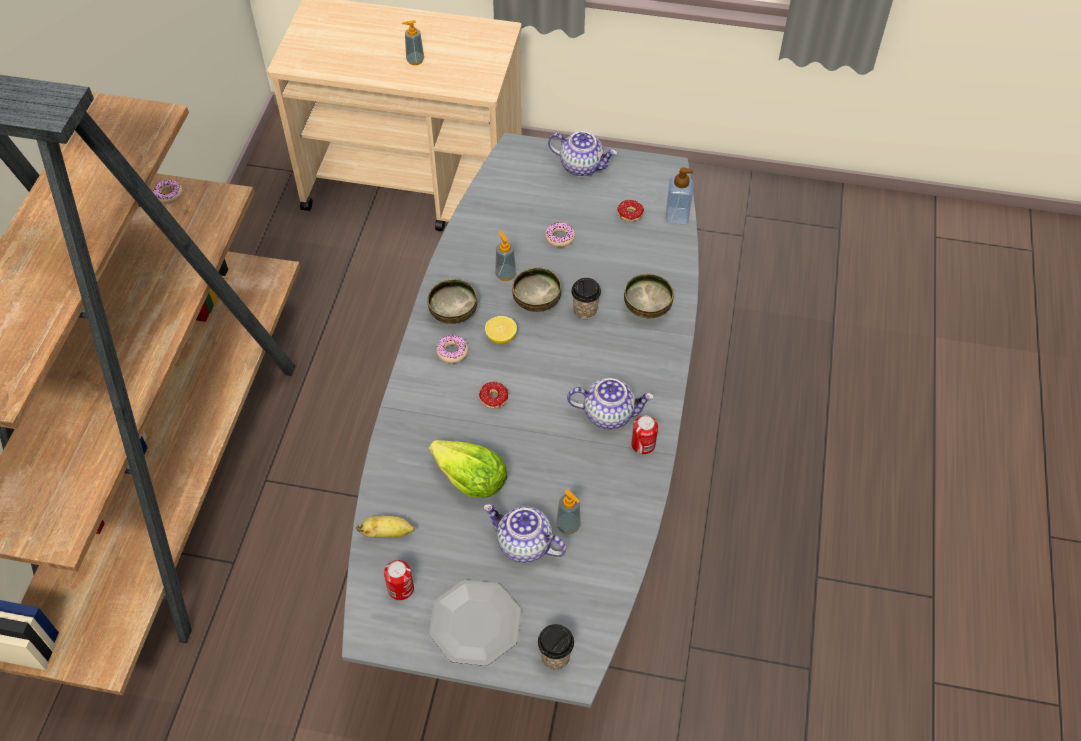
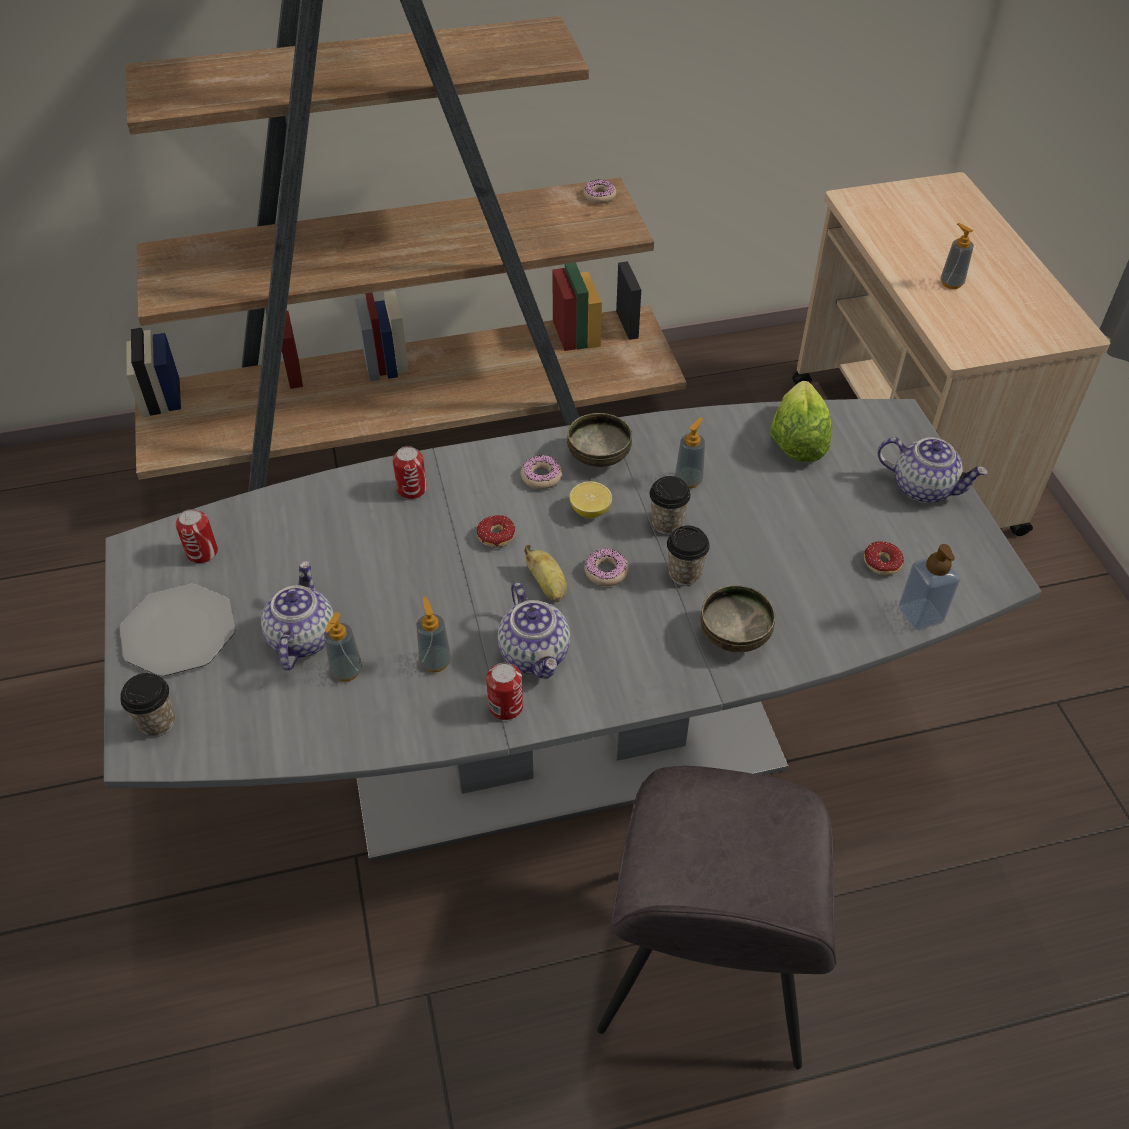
camera: 65 degrees right, 5 degrees down
banana [356,516,415,537] -> banana moved to [524,545,567,602]
lettuce [429,440,507,497] -> lettuce moved to [771,381,832,462]
bowl [512,267,561,312] -> cup [649,476,691,535]
donut [545,222,575,247] -> donut moved to [584,548,629,586]
teapot [548,131,617,177] -> teapot turned 60 degrees counterclockwise [878,437,988,503]
none -> can [393,446,427,499]
none -> soap dispenser [417,596,451,673]
none -> grey chair [597,766,837,1069]

